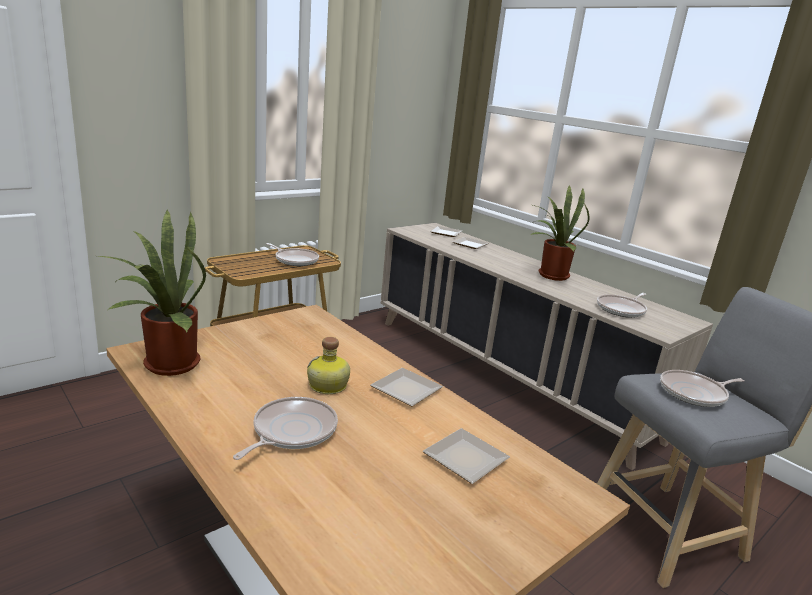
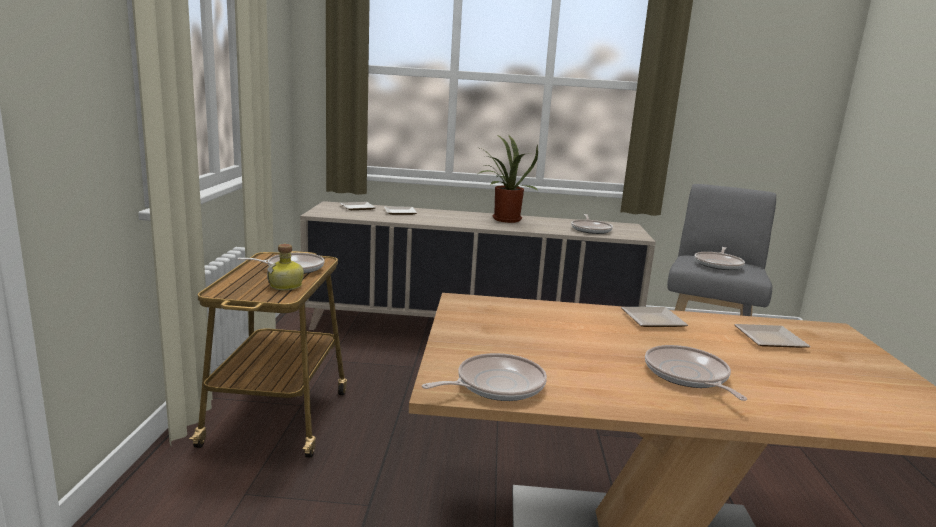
camera: 45 degrees left, 5 degrees down
potted plant [99,210,206,376] -> frying pan [422,353,547,401]
bottle [307,337,350,394] -> bottle moved to [267,244,304,290]

